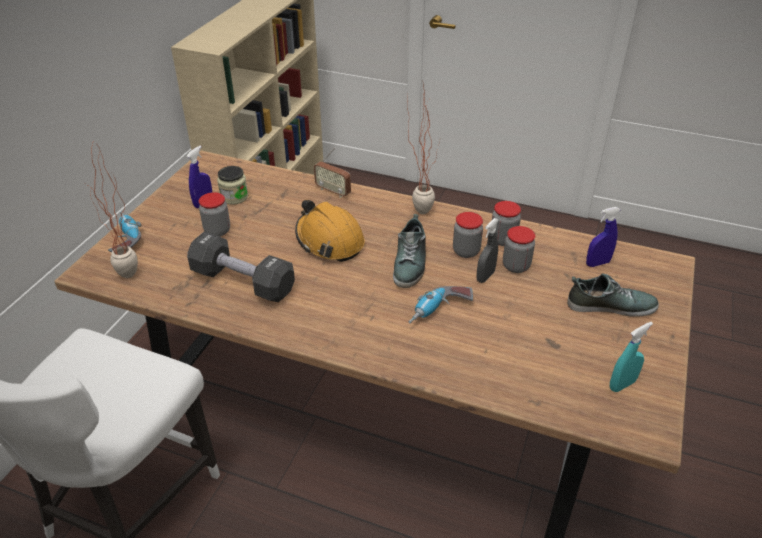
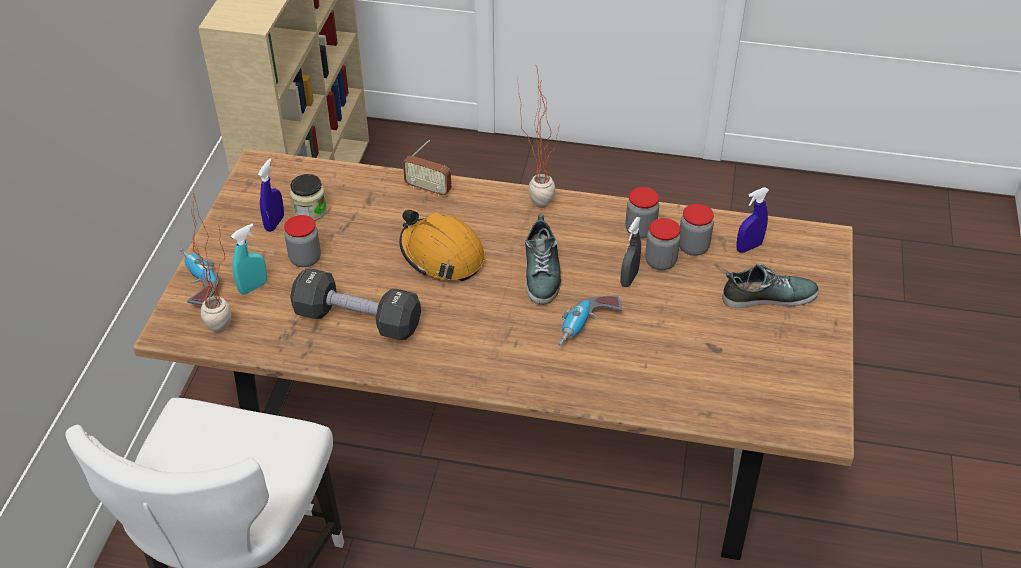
camera: 10 degrees left, 5 degrees up
jar [453,212,483,258] -> jar moved to [679,204,714,256]
turquoise spray bottle [610,322,653,392] -> turquoise spray bottle moved to [231,224,267,294]

